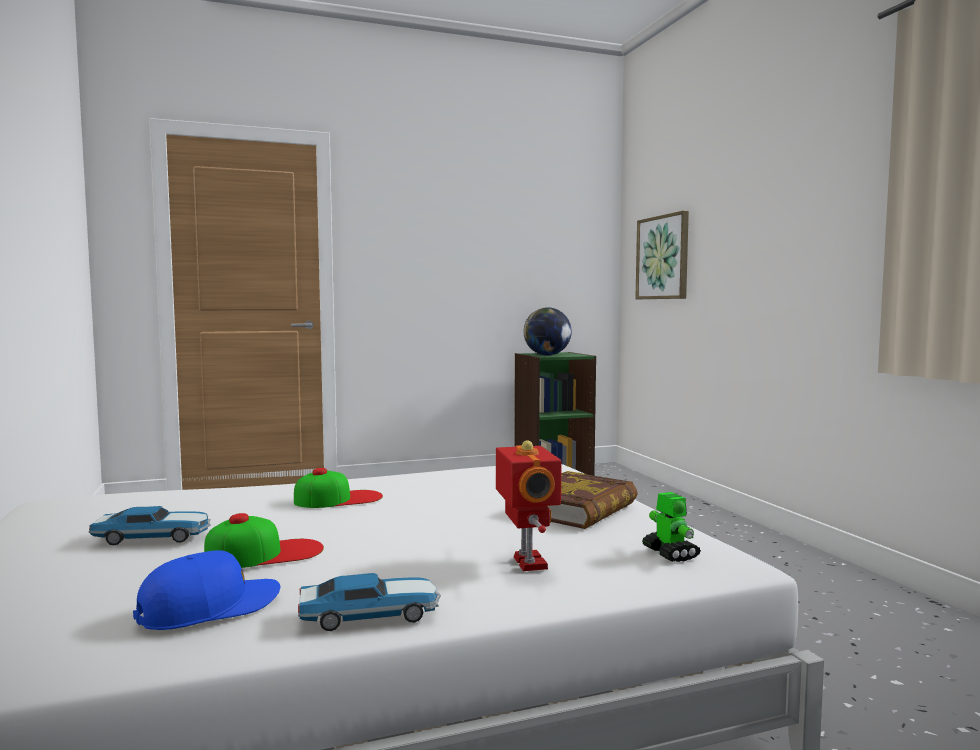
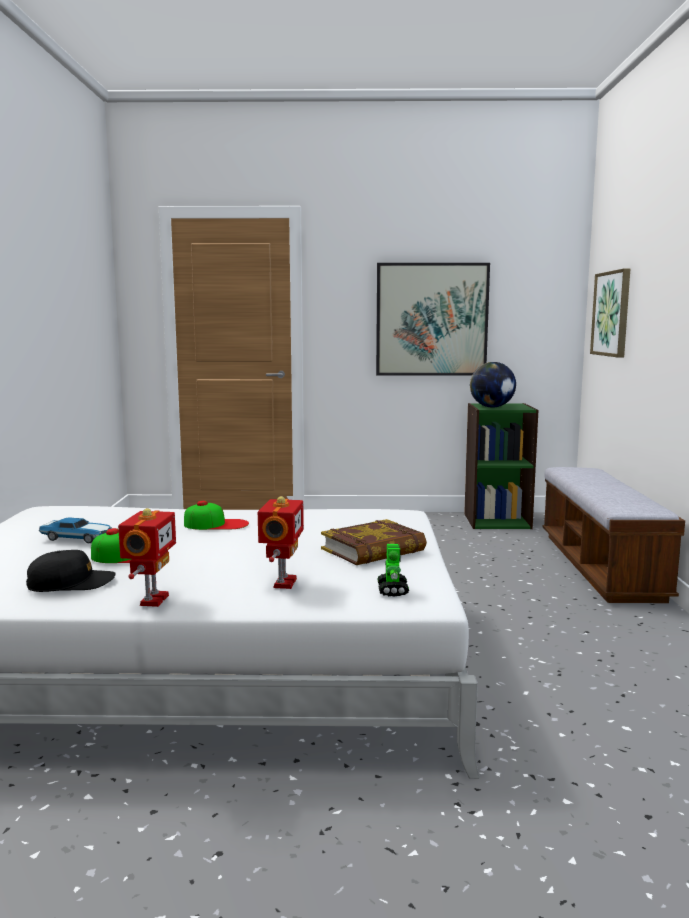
camera: 20 degrees right, 5 degrees up
blue cap [133,550,280,630] -> black cap [26,550,115,592]
toy car [298,573,440,631] -> toy robot [118,508,176,607]
none -> picture [376,263,490,375]
none -> bench [543,467,685,603]

